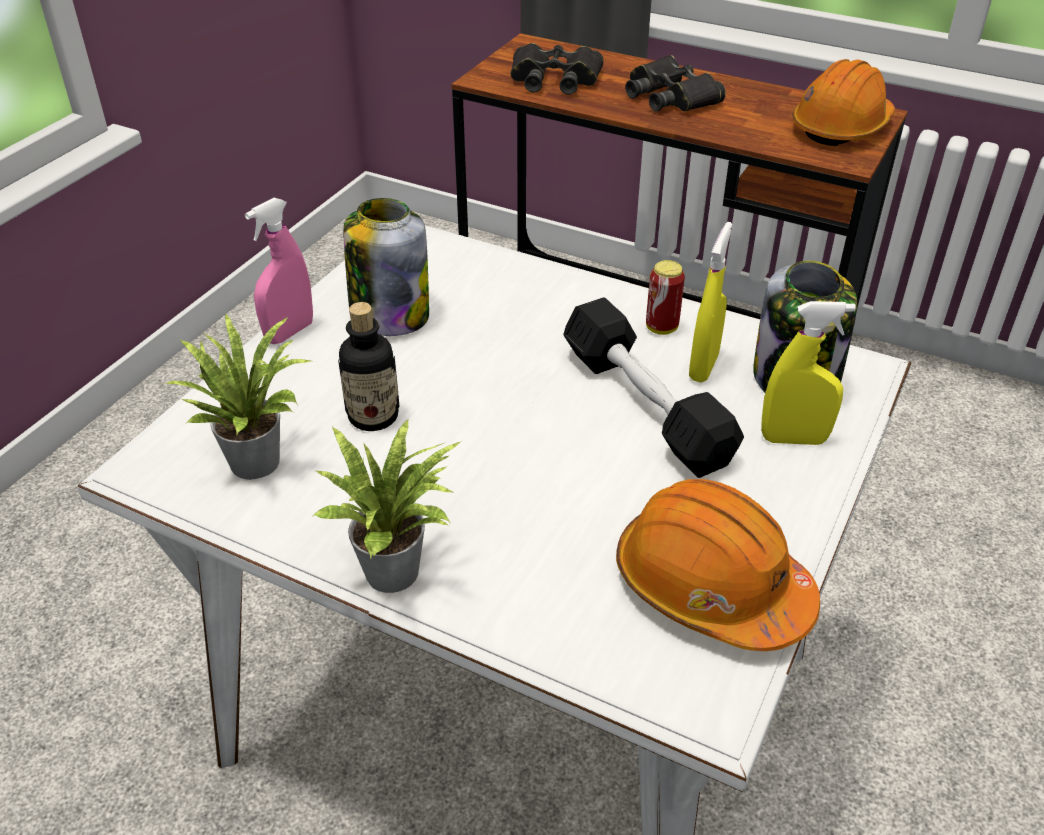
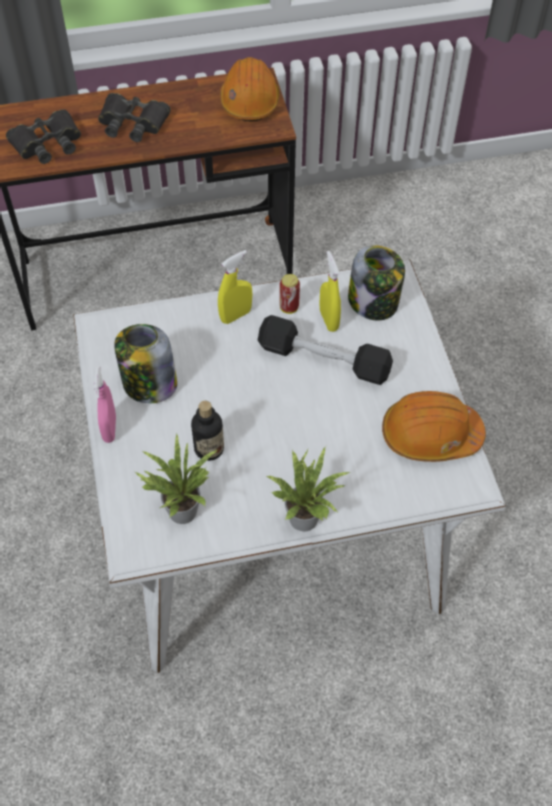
camera: 40 degrees left, 15 degrees up
yellow spray bottle [761,301,856,445] -> yellow spray bottle moved to [218,250,252,324]

